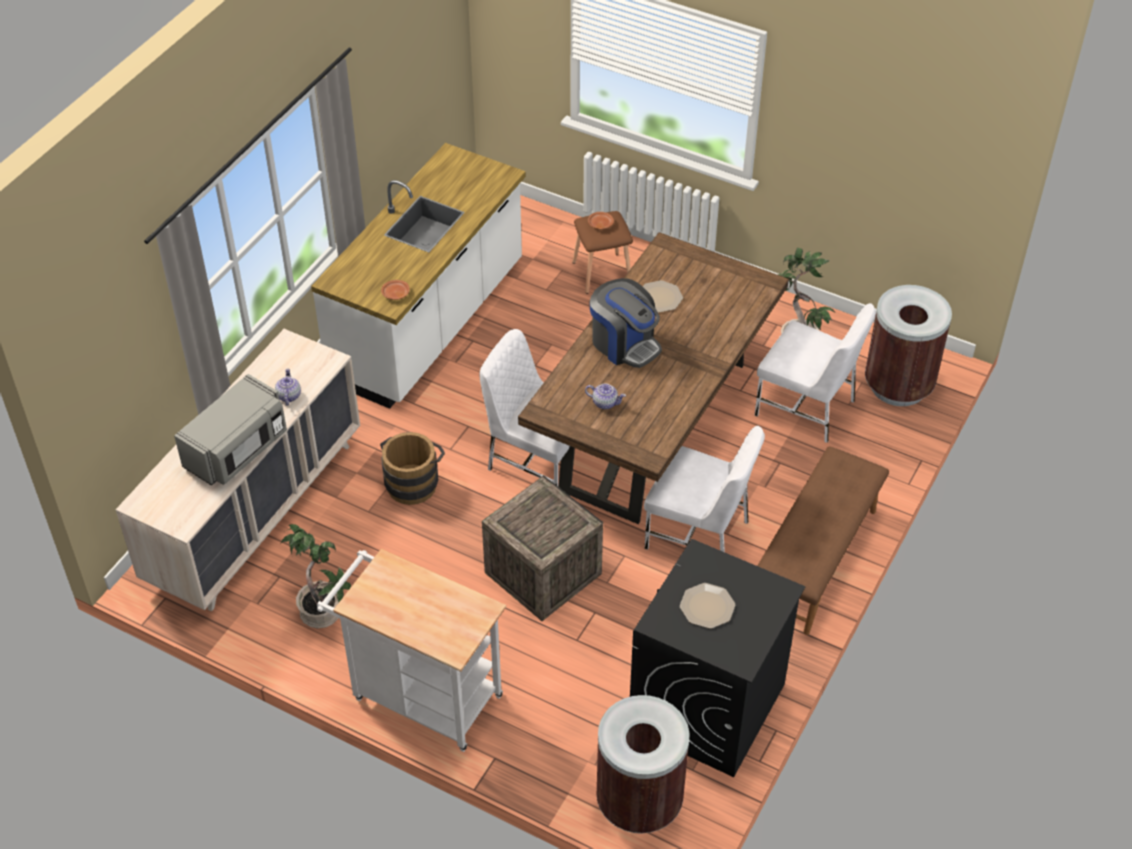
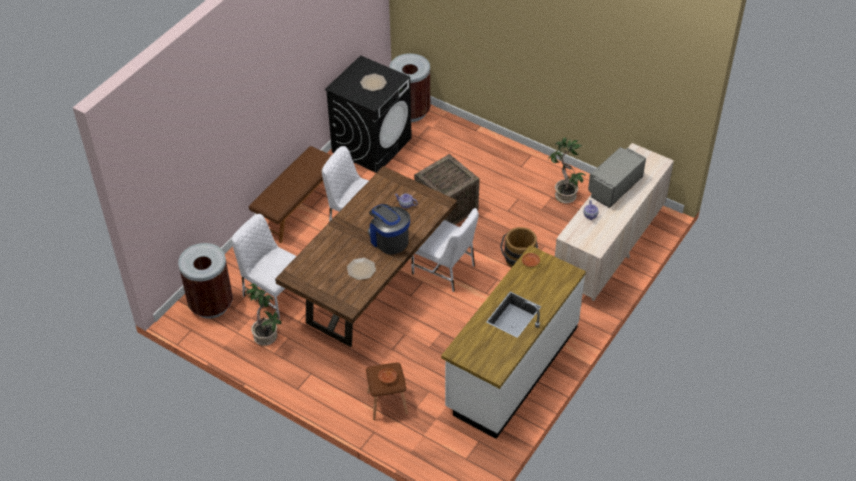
camera: 175 degrees left, 0 degrees up
white cart [317,549,506,752] -> none

